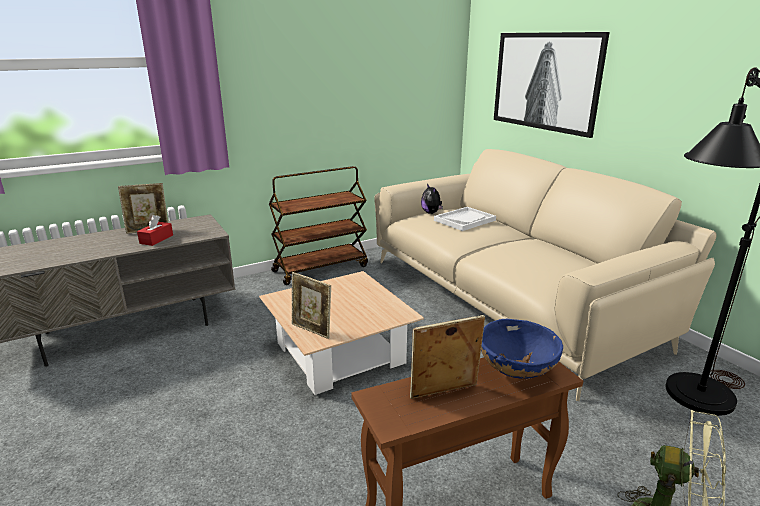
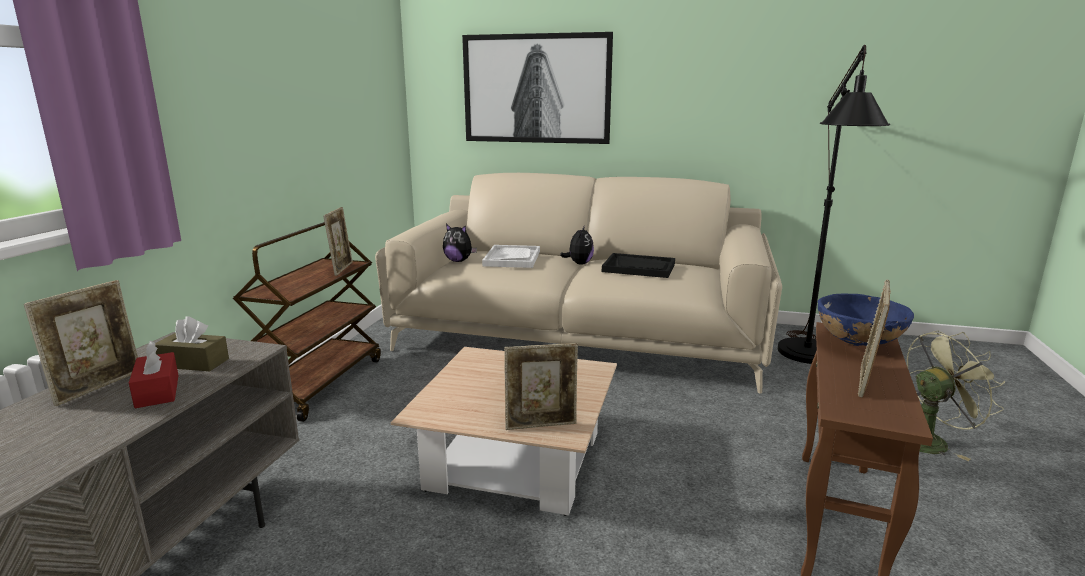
camera: 45 degrees left, 5 degrees down
none -> brown tissue box [155,316,229,371]
none -> picture frame [324,207,353,276]
none -> plush toy [560,225,594,265]
none -> black tray [602,253,675,278]

